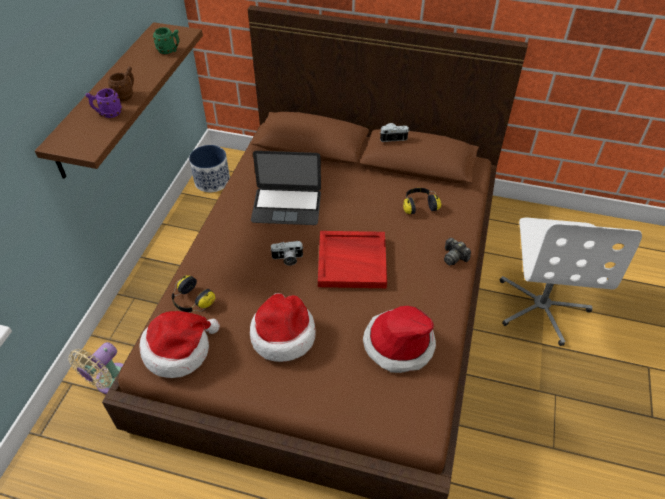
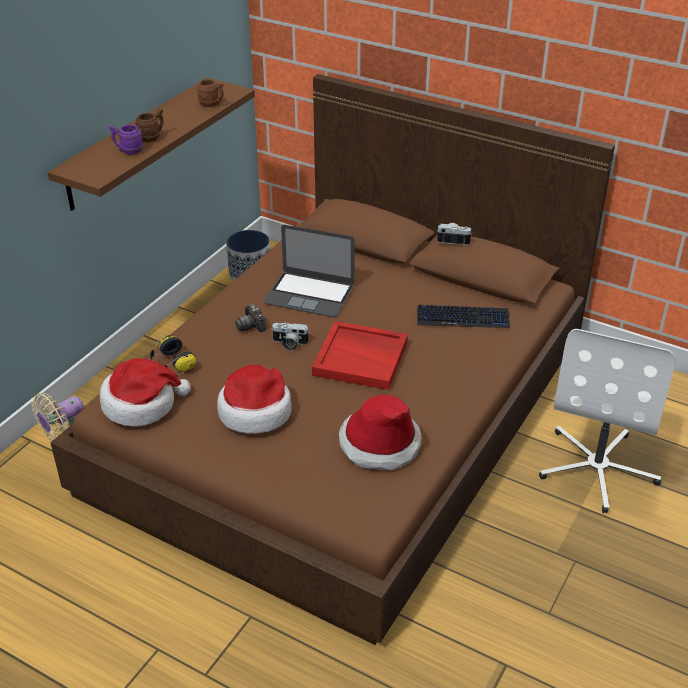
camera: 15 degrees right, 10 degrees down
green mug [153,27,179,54] -> brown mug [197,79,224,107]
headphones [403,188,441,214] -> keyboard [417,305,510,328]
camera [444,238,471,265] -> camera moved to [235,304,266,332]

